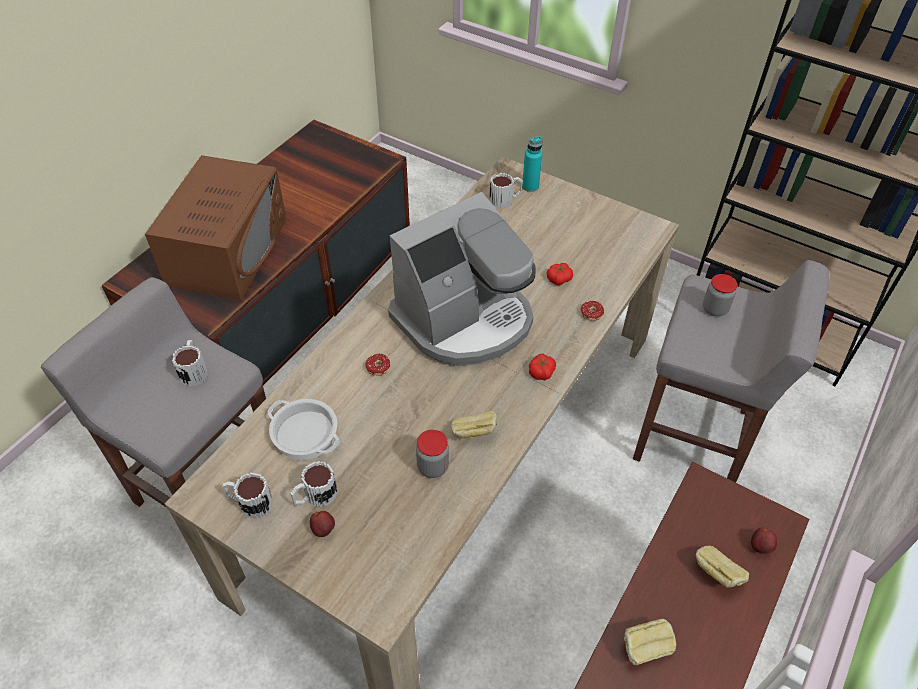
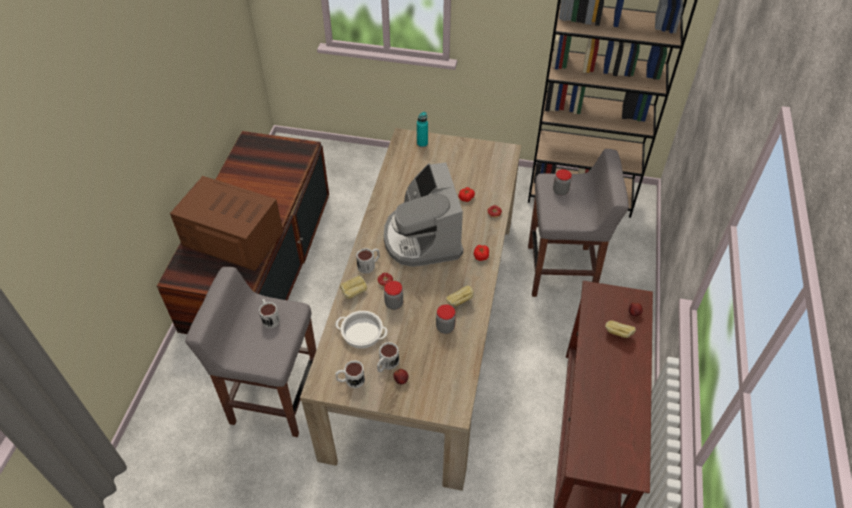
camera: 20 degrees left, 0 degrees up
brown microwave [145,155,287,300] -> brown microwave turned 60 degrees counterclockwise [170,176,283,271]
coffee machine [388,192,536,366] -> coffee machine turned 135 degrees clockwise [384,162,463,267]
mug [489,173,523,208] -> mug moved to [356,248,380,274]
bread [624,619,676,665] -> bread moved to [340,276,367,299]
none -> jar [384,281,403,310]

